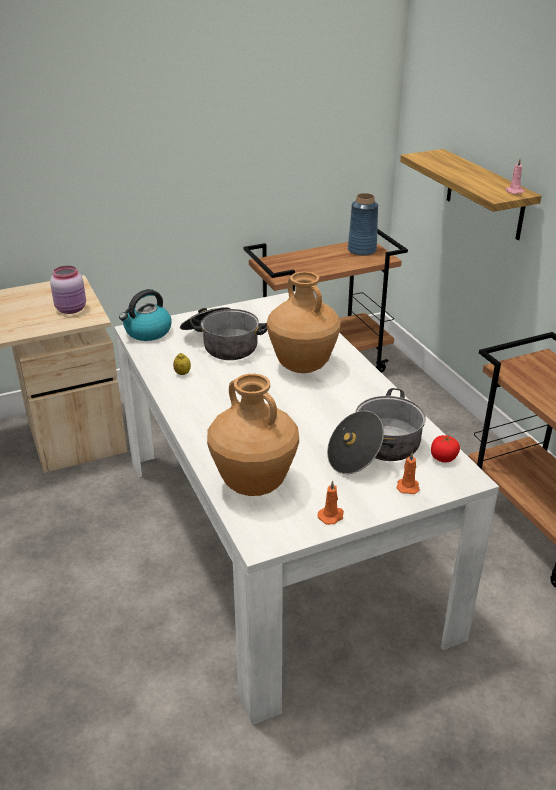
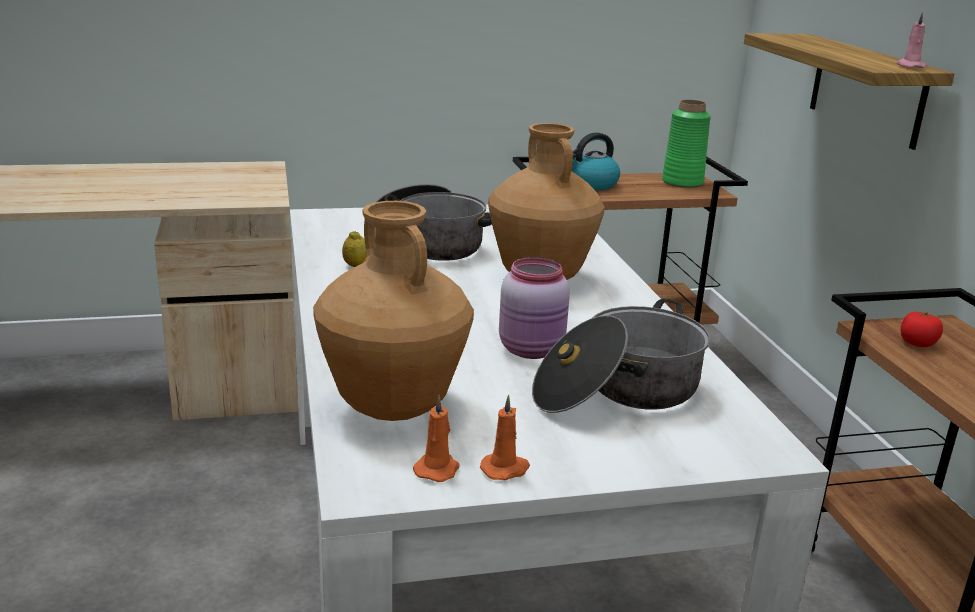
camera: 10 degrees right, 10 degrees down
pink jar [50,266,86,314] -> pink jar moved to [499,257,570,359]
kettle [119,289,171,341] -> kettle moved to [572,133,620,190]
blue vase [348,193,378,256] -> green vase [662,100,711,188]
orange candle [397,452,420,494] -> orange candle moved to [413,395,460,482]
tomato [431,435,460,462] -> tomato moved to [901,311,943,347]

